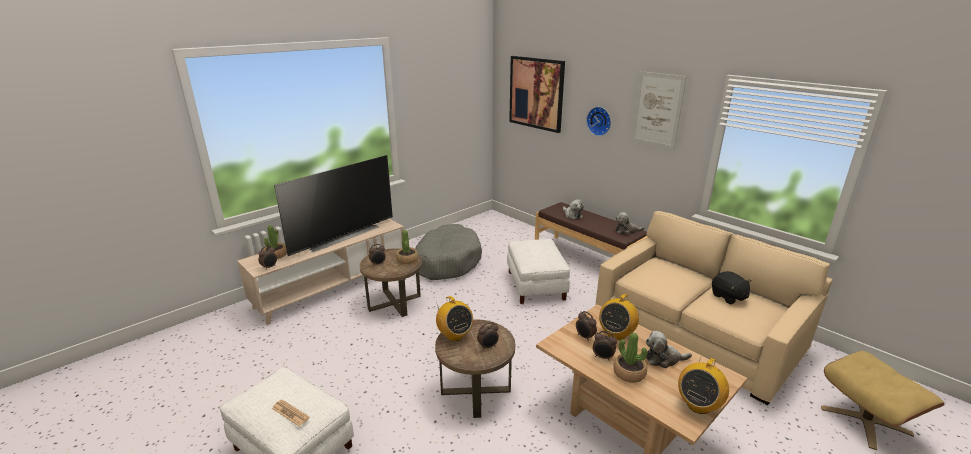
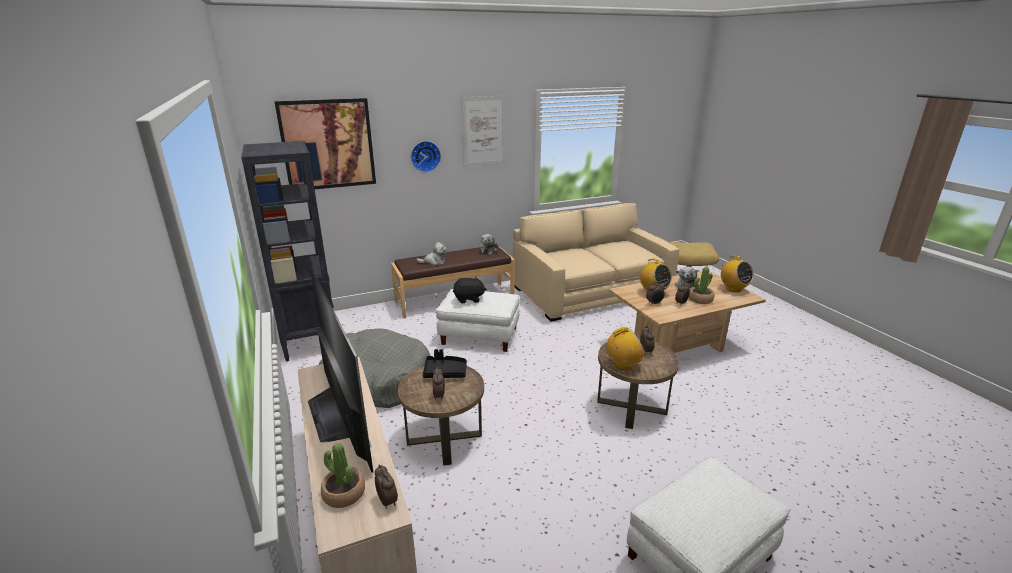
camera: 70 degrees left, 0 degrees up
newspaper [272,400,310,426] -> none
potted plant [396,230,418,264] -> black tray [423,349,467,378]
black plush toy [712,271,752,305] -> black plush toy moved to [453,277,486,303]
none -> black bookcase [241,141,334,361]

